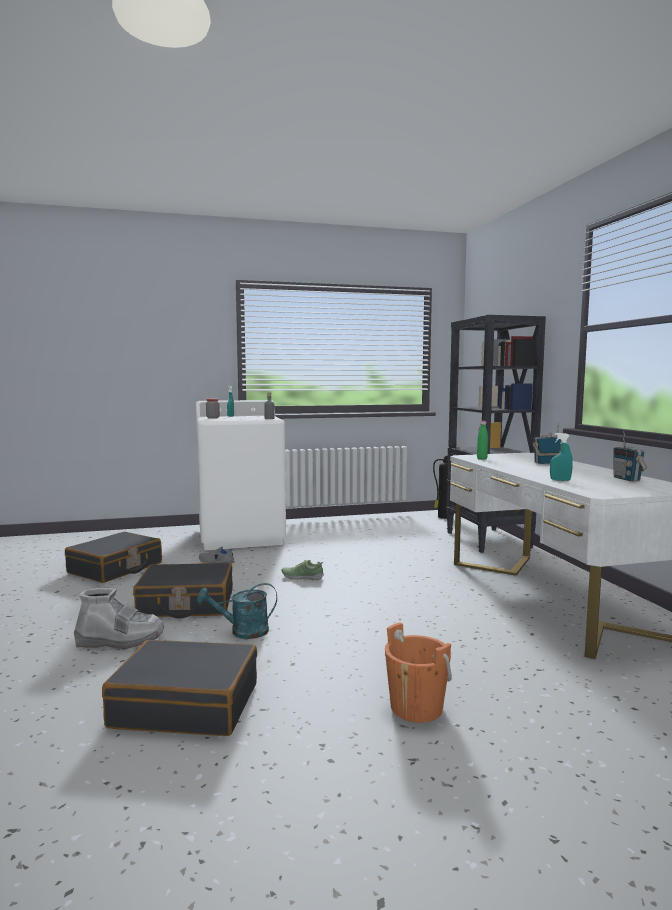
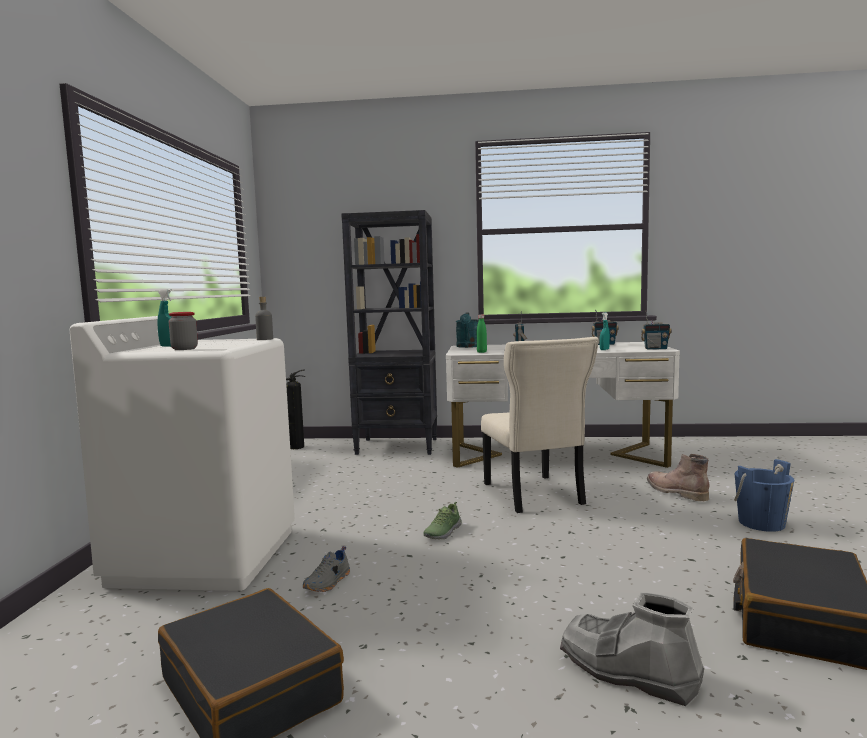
camera: 70 degrees left, 0 degrees up
grey boot [74,588,164,649] -> grey boot turned 75 degrees counterclockwise [560,592,704,706]
black suitcase [133,563,233,619] -> none
turquoise watering can [197,583,277,639] -> turquoise watering can moved to [456,313,479,348]
orange bucket [385,622,452,723] -> blue bucket [734,459,794,532]
none -> beige chair [481,337,599,513]
none -> radio [641,312,672,350]
none -> brown boot [647,454,709,501]

